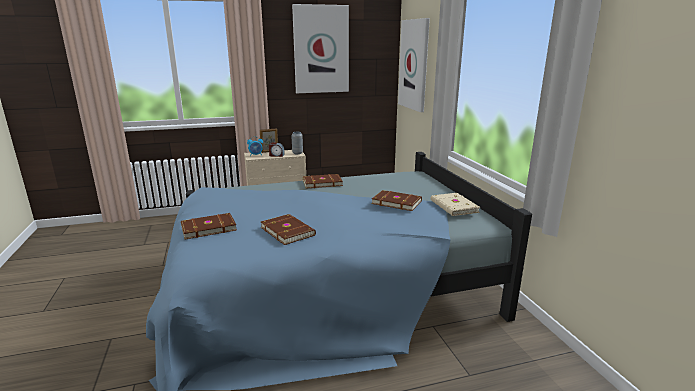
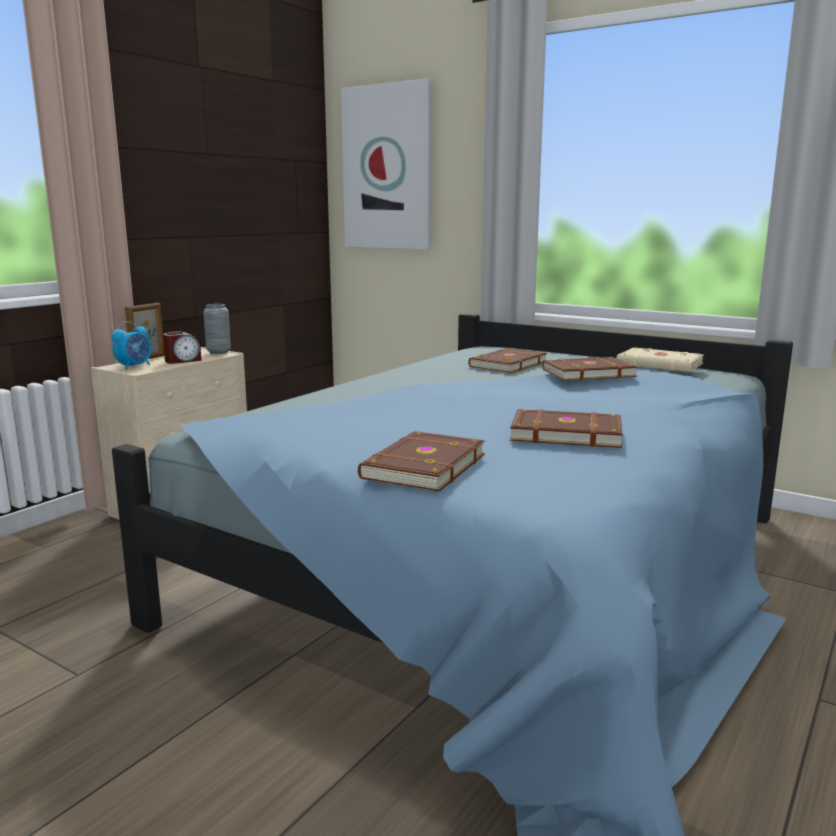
camera: 40 degrees left, 5 degrees down
picture [292,4,349,93] -> none
brown book [303,174,343,188] -> brown book moved to [468,348,547,373]

